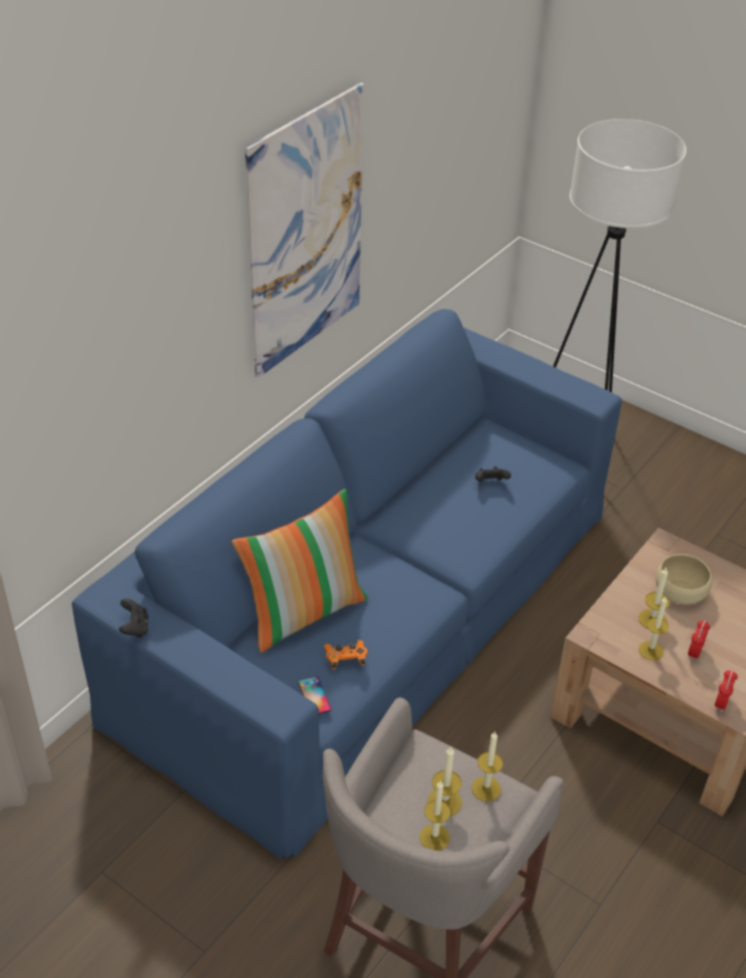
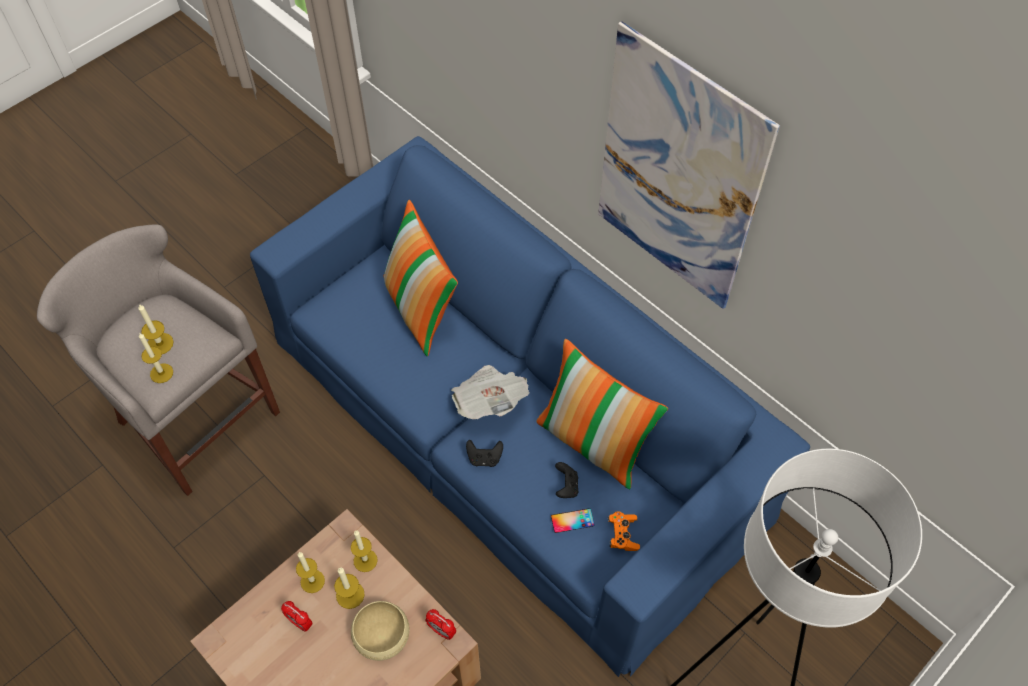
camera: 100 degrees right, 15 degrees up
black game controller [119,599,148,637] -> black game controller moved to [466,440,503,467]
phone [298,676,331,714] -> phone moved to [551,508,595,533]
orange game controller [324,640,367,669] -> orange game controller moved to [608,511,640,551]
candle [420,781,451,851] -> candle moved to [351,531,378,572]
alarm clock [715,669,738,712] -> alarm clock moved to [425,609,456,640]
none -> newspaper [451,365,530,419]
none -> pillow [536,339,668,489]

